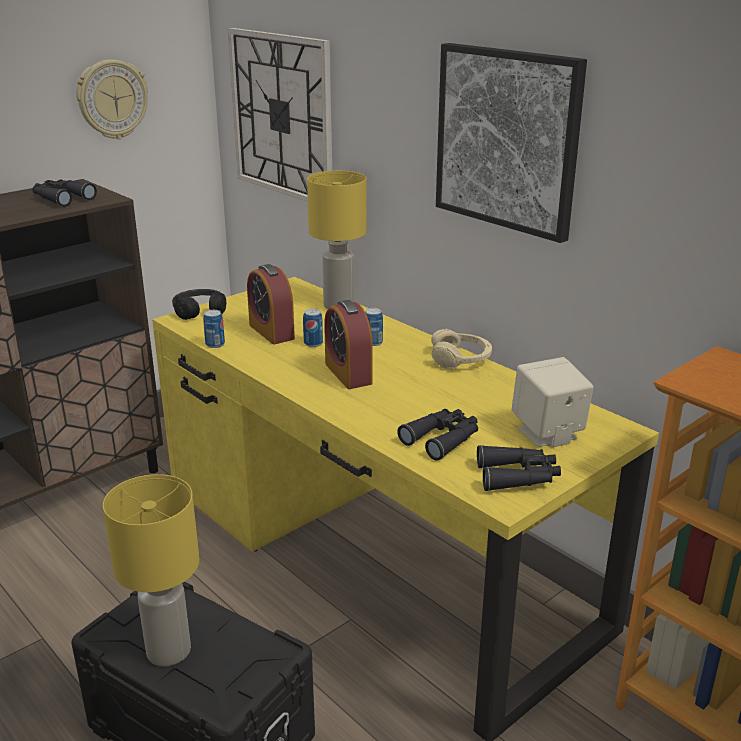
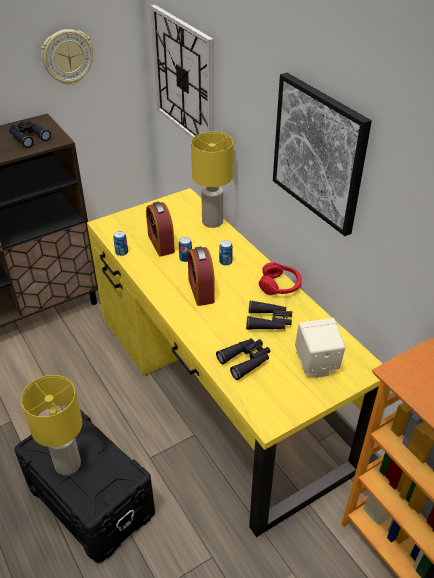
camera: 10 degrees right, 15 degrees up
black headphones [172,289,226,320] -> none
beige headphones [431,329,492,369] -> red headphones [259,262,302,295]
black binoculars [477,445,561,491] -> black binoculars moved to [246,300,292,330]

